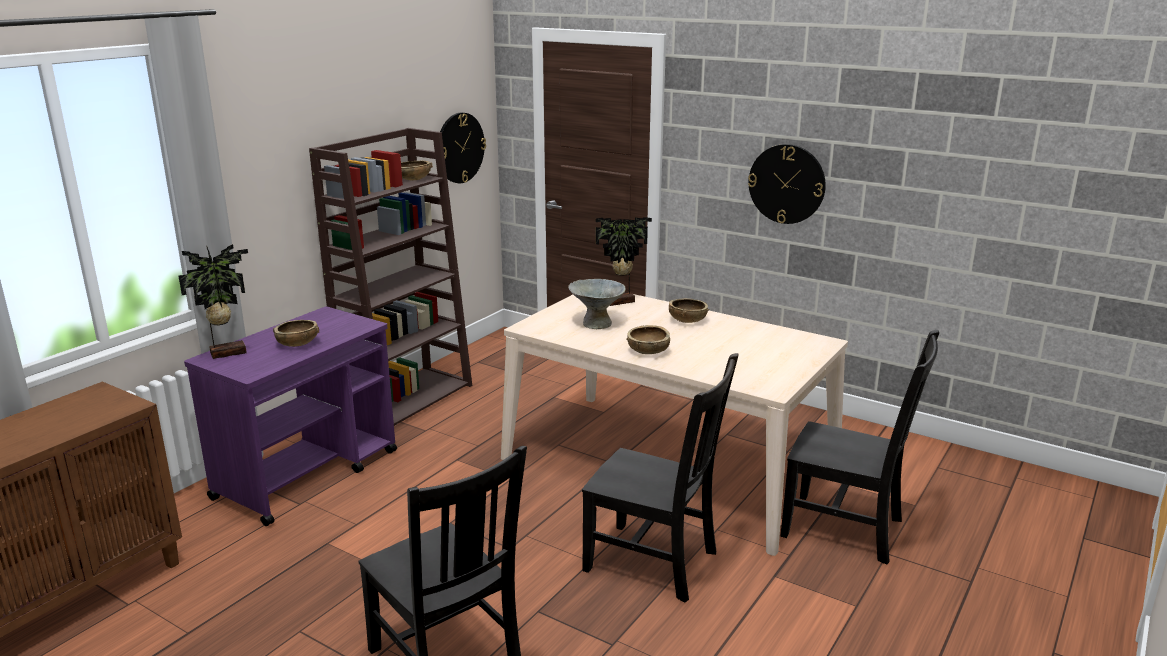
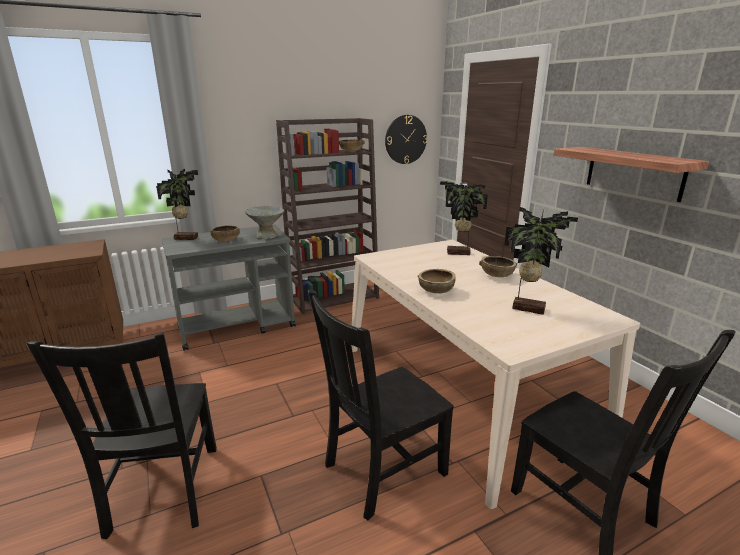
camera: 30 degrees right, 0 degrees up
purple cart [184,306,397,526] -> grey cart [161,225,296,351]
grey bowl [568,279,626,329] -> grey bowl moved to [244,206,285,239]
black chair [582,353,738,602] -> black chair turned 90 degrees clockwise [308,290,454,520]
wall clock [748,144,826,224] -> shelf [554,147,709,202]
none -> potted plant [505,207,578,315]

